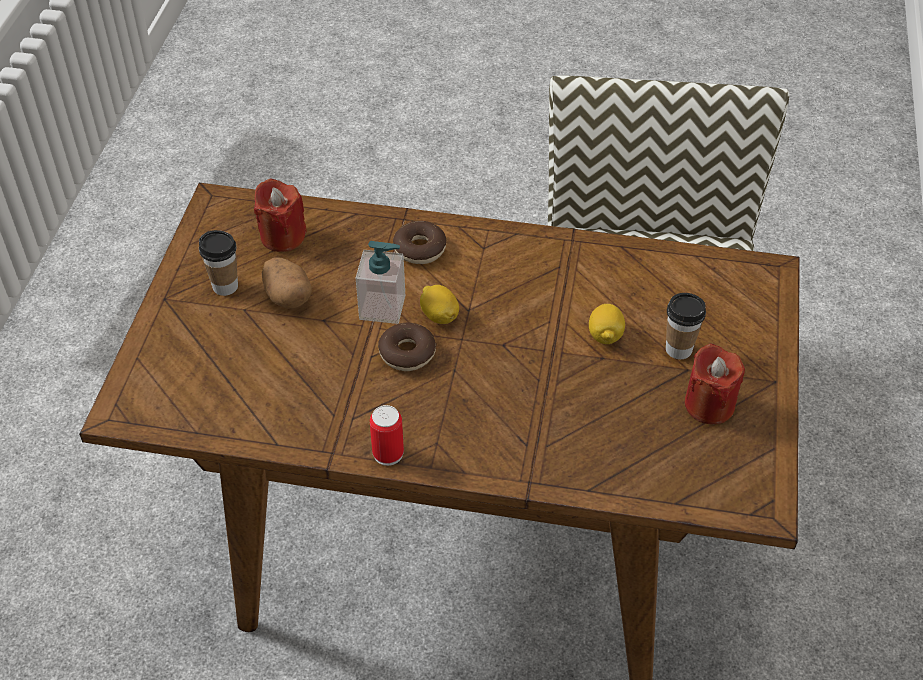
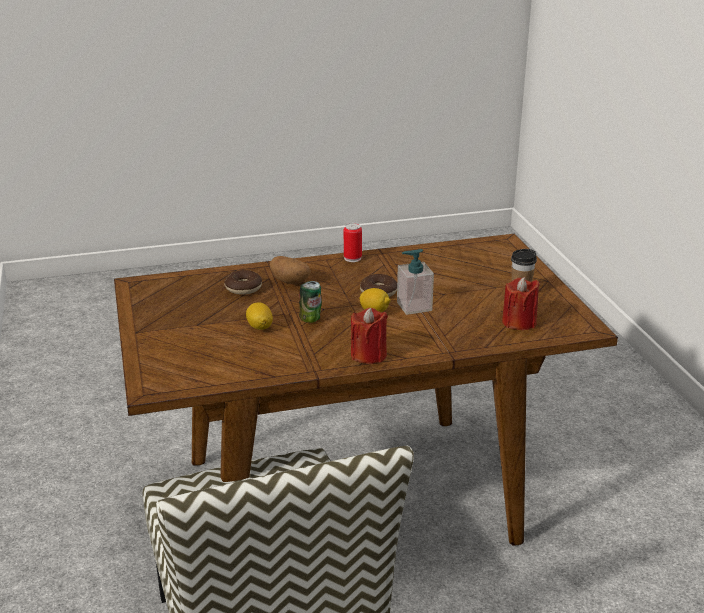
camera: 155 degrees right, 20 degrees down
potato [262,258,312,309] -> potato moved to [270,256,311,284]
donut [393,221,446,264] -> donut moved to [224,270,262,295]
cup [666,293,706,359] -> none
red candle [685,343,745,424] -> red candle moved to [351,308,388,364]
none -> can [299,281,322,323]

